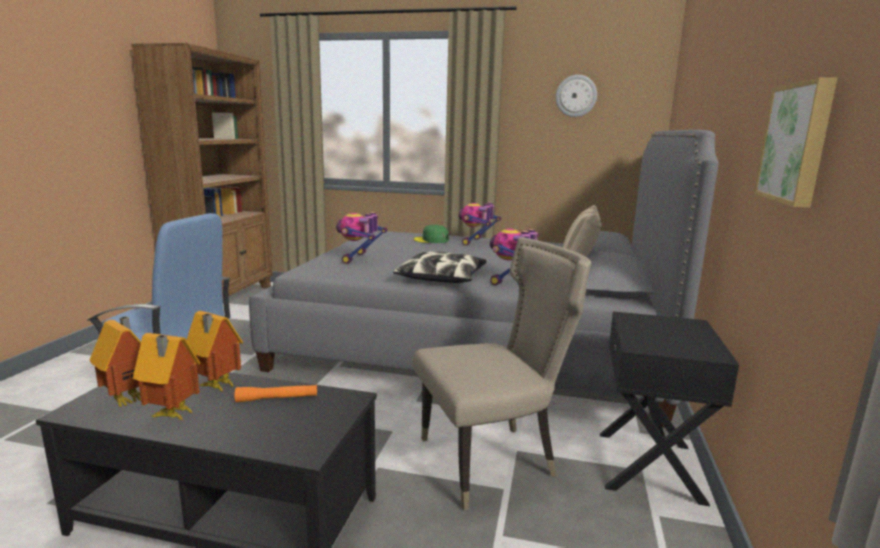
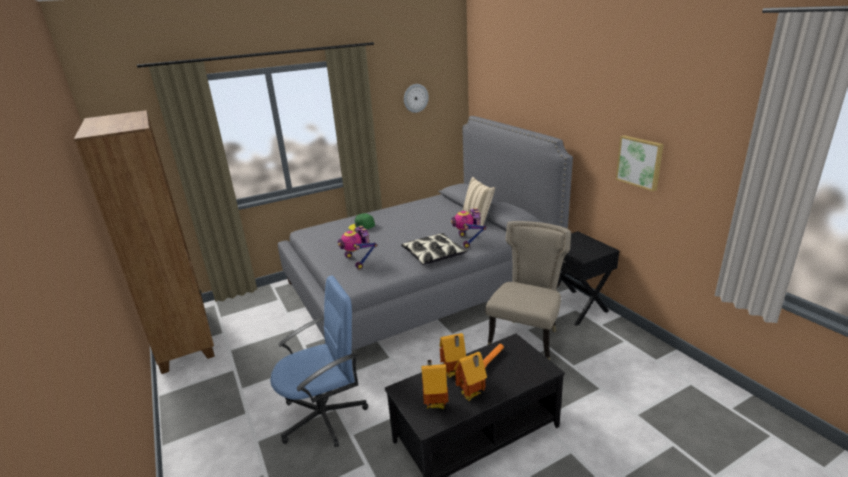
camera: 40 degrees left, 10 degrees up
toy robot [458,203,502,246] -> none

